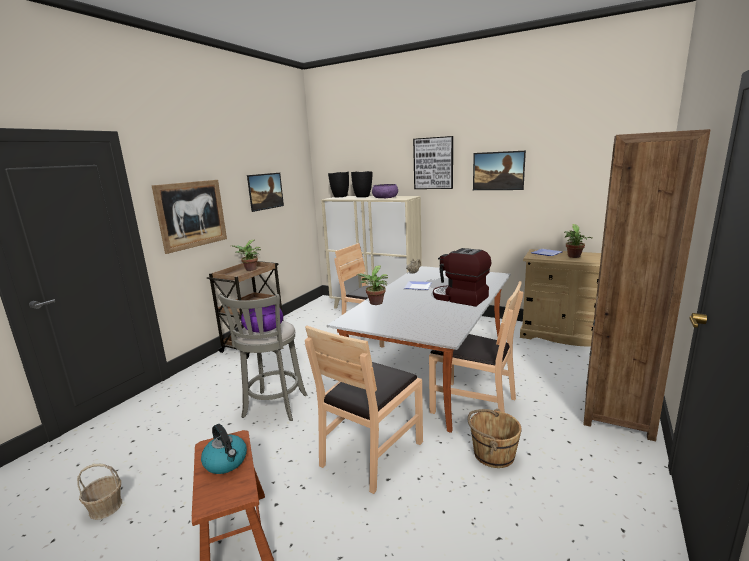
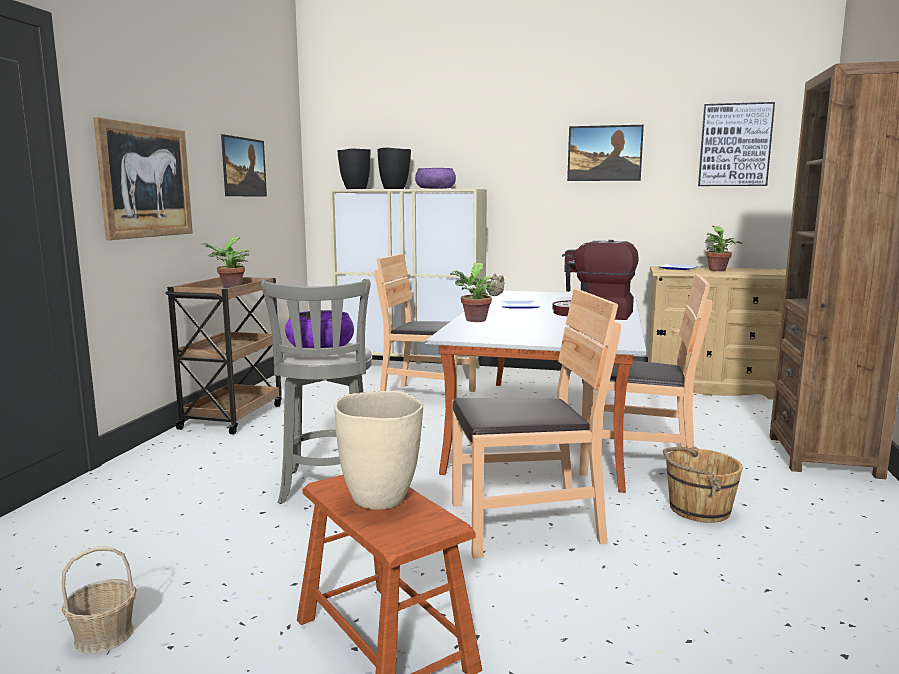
camera: 15 degrees left, 5 degrees down
kettle [201,424,247,474] -> beige vase [334,391,423,509]
brown chair [305,326,423,494] -> brown chair turned 120 degrees counterclockwise [452,288,621,559]
picture [413,136,453,189] -> picture moved to [698,102,775,186]

